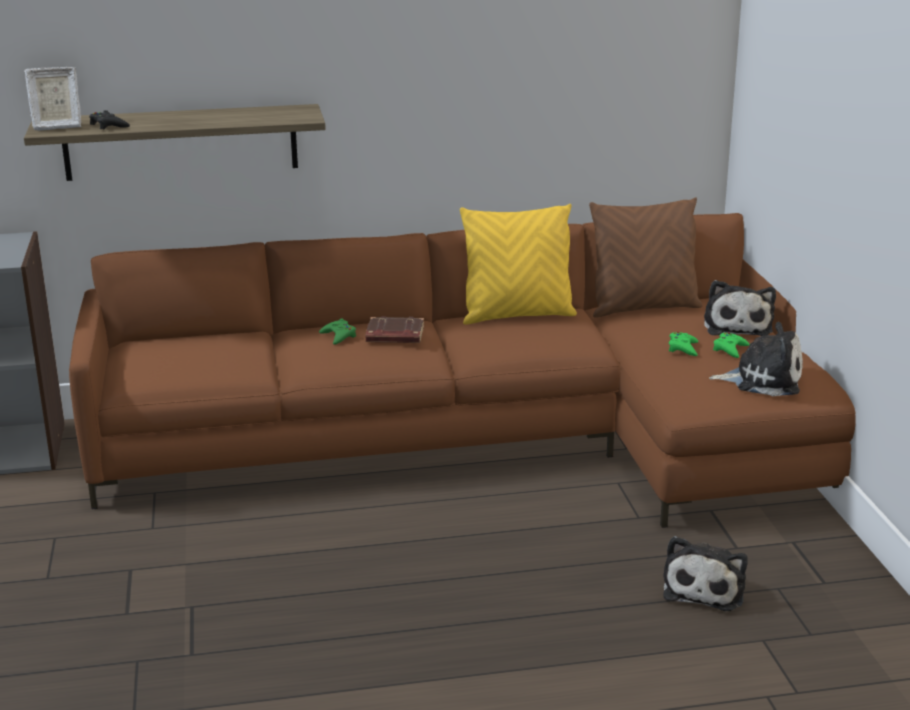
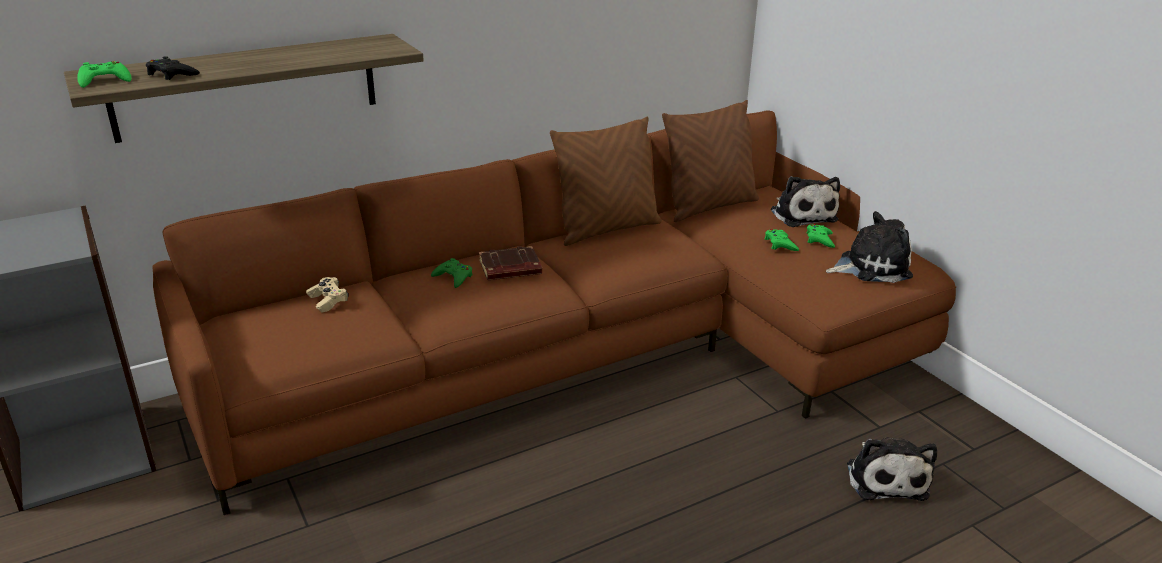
camera: 20 degrees left, 5 degrees up
picture frame [24,67,81,131] -> green game controller [77,61,132,88]
yellow pillow [460,204,577,325] -> brown pillow [550,117,662,246]
none -> beige game controller [306,277,349,313]

